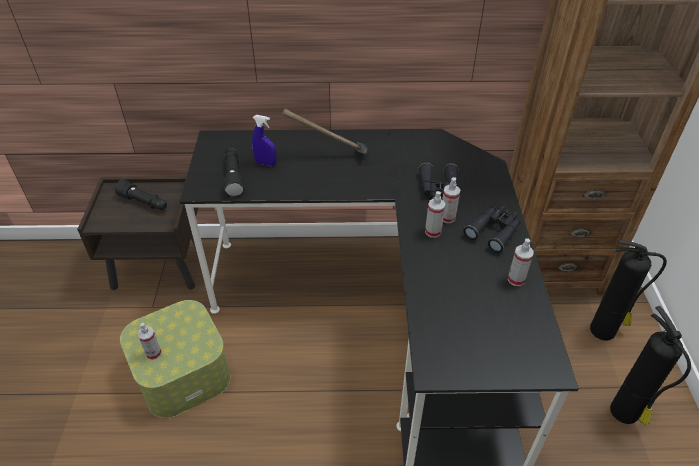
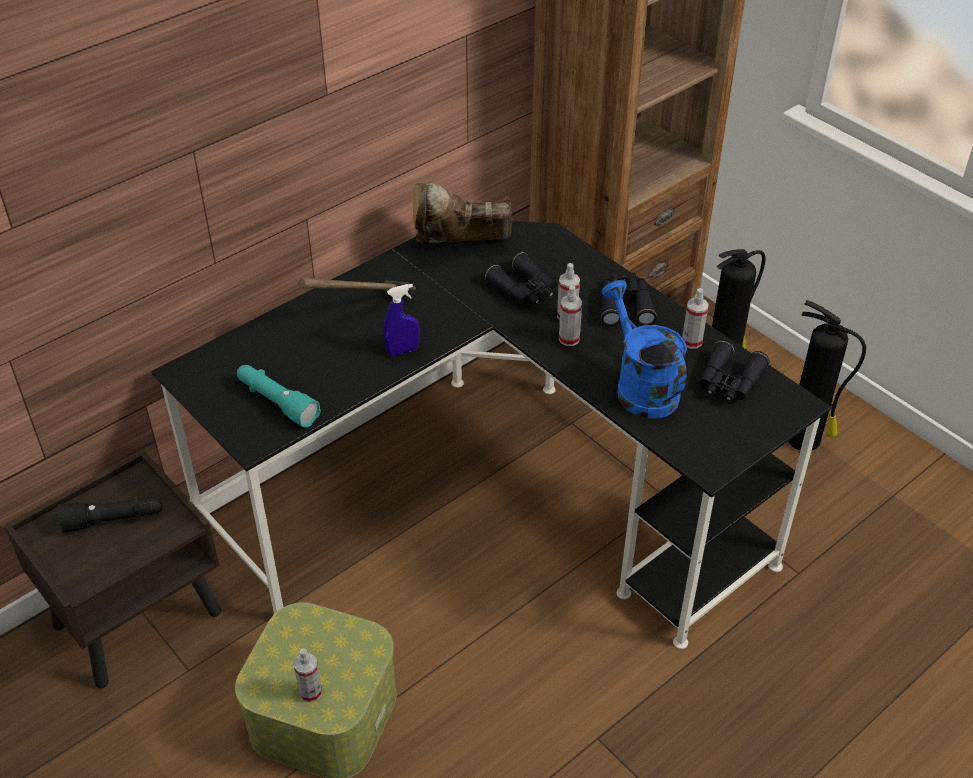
camera: 40 degrees left, 0 degrees up
black flashlight [224,147,244,198] -> turquoise flashlight [237,365,321,428]
blue spray bottle [252,115,277,166] -> blue spray bottle moved to [383,284,420,356]
none -> brown boot [413,183,513,242]
none -> blue watering can [601,280,687,418]
none -> black binoculars [700,340,770,402]

